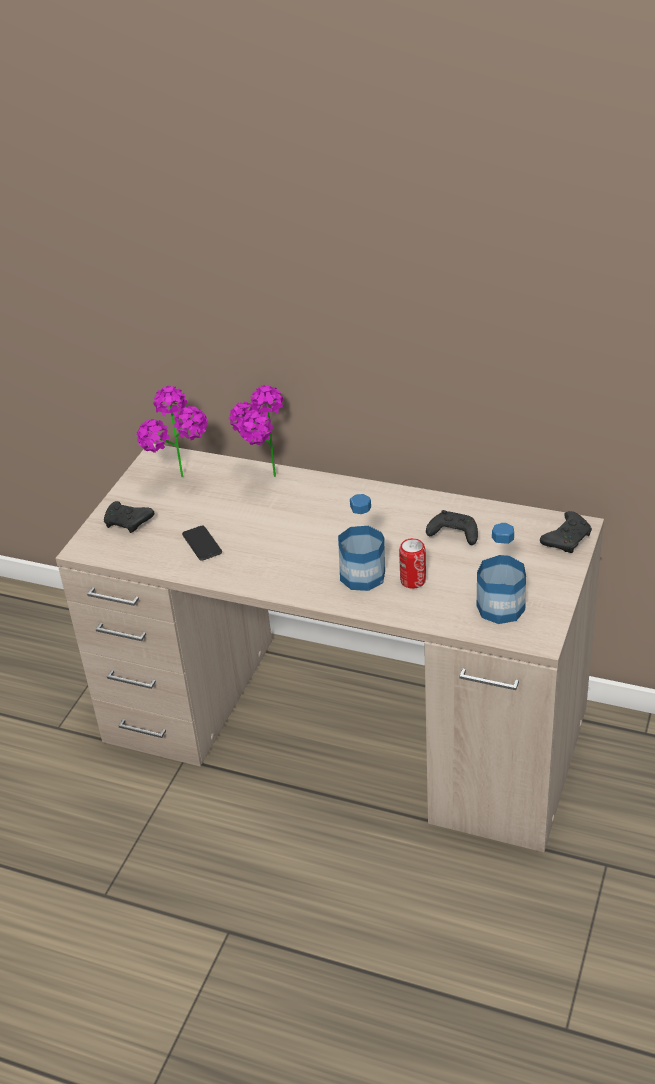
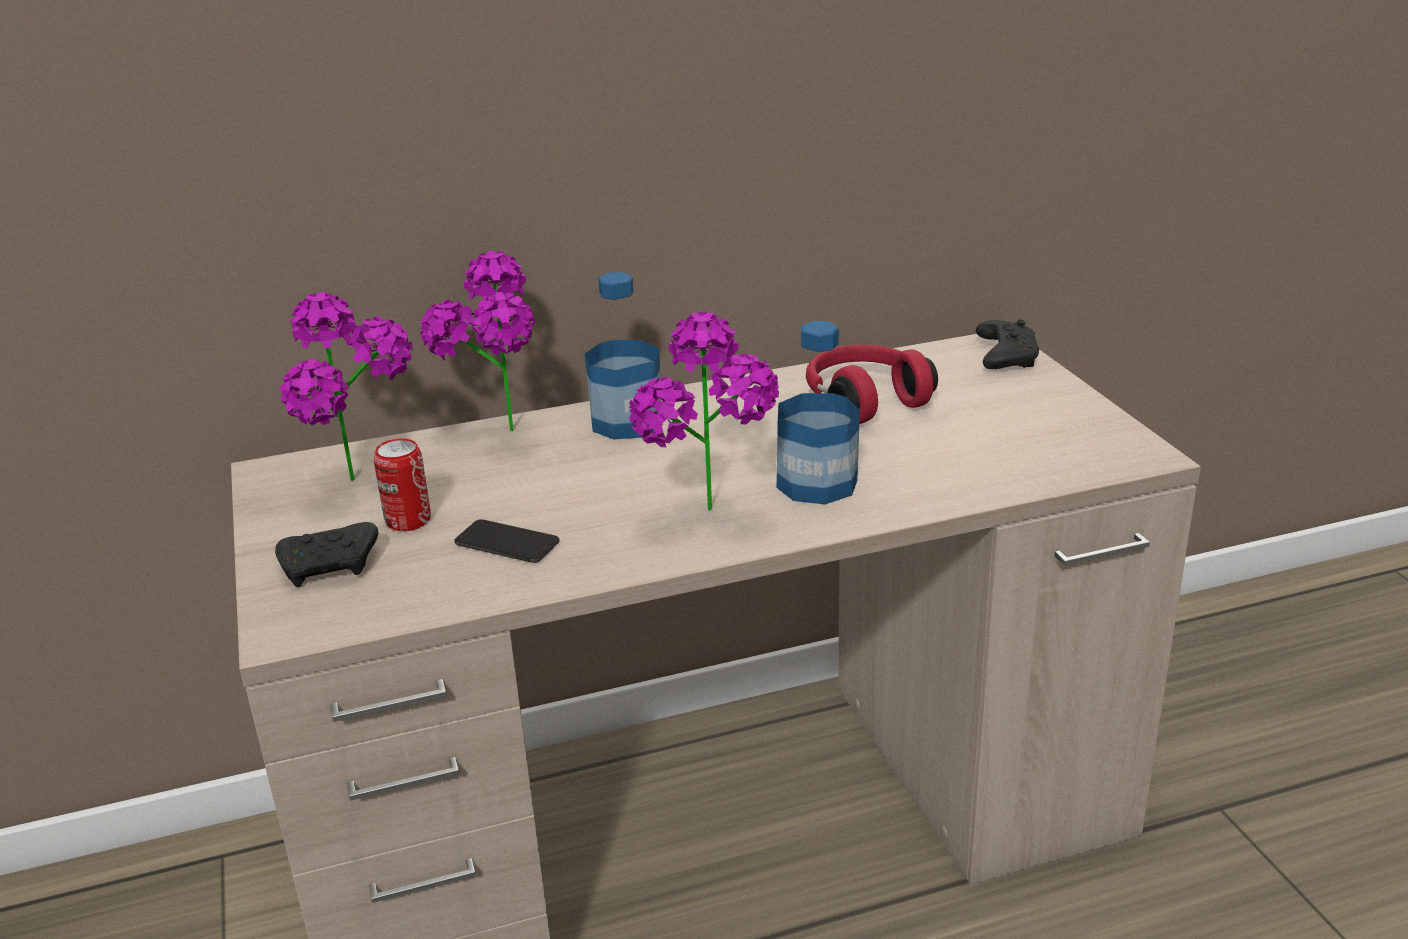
camera: 40 degrees left, 10 degrees down
can [399,538,426,589] -> can moved to [374,438,431,531]
black game controller [426,510,478,545] -> red headphones [806,345,938,424]
bottle [477,523,526,624] -> bottle moved to [585,272,661,439]
none -> potted plant [629,312,779,510]

